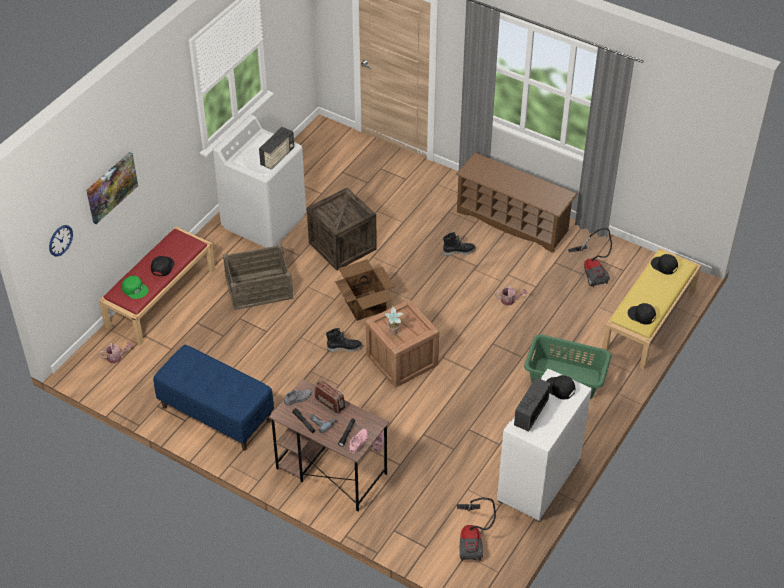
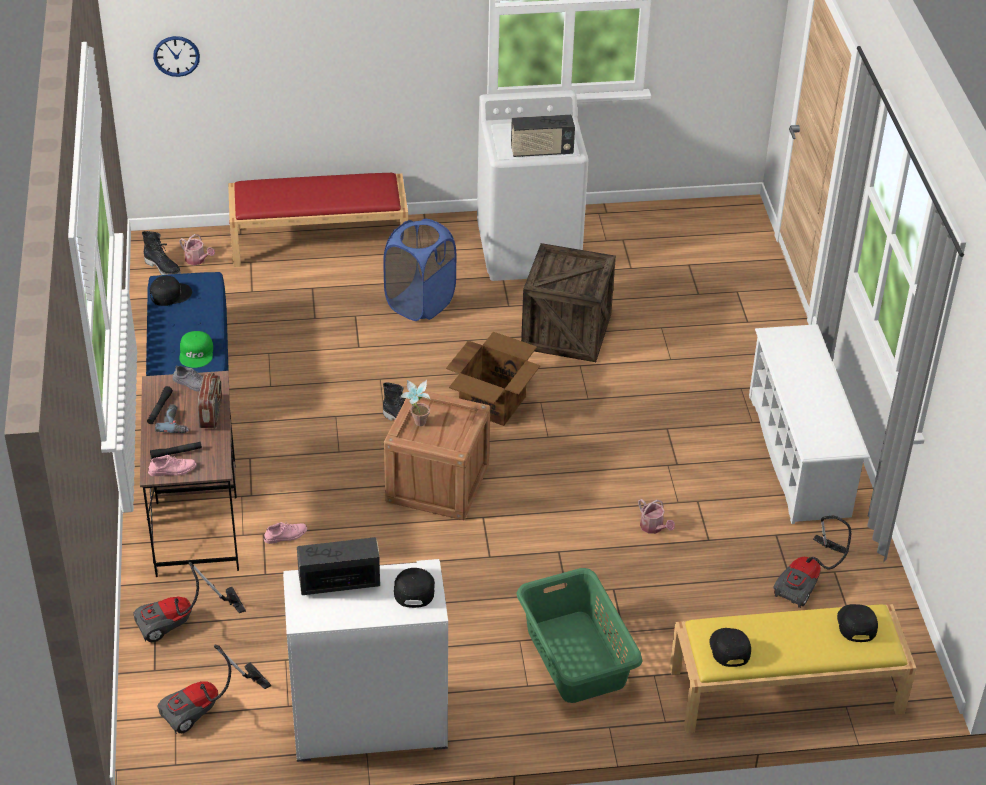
camera: 50 degrees right, 5 degrees down
picture [86,152,138,224] -> none
green cap [122,276,148,299] -> green cap moved to [179,331,213,368]
black cap [151,256,174,276] -> black cap moved to [150,276,192,306]
crate [223,243,294,310] -> blue laundry basket [383,219,456,321]
black boot [443,232,476,256] -> black boot moved to [142,231,181,275]
brown shoe rack [455,153,577,253] -> white shoe rack [749,324,870,524]
none -> vacuum cleaner [133,562,246,643]

